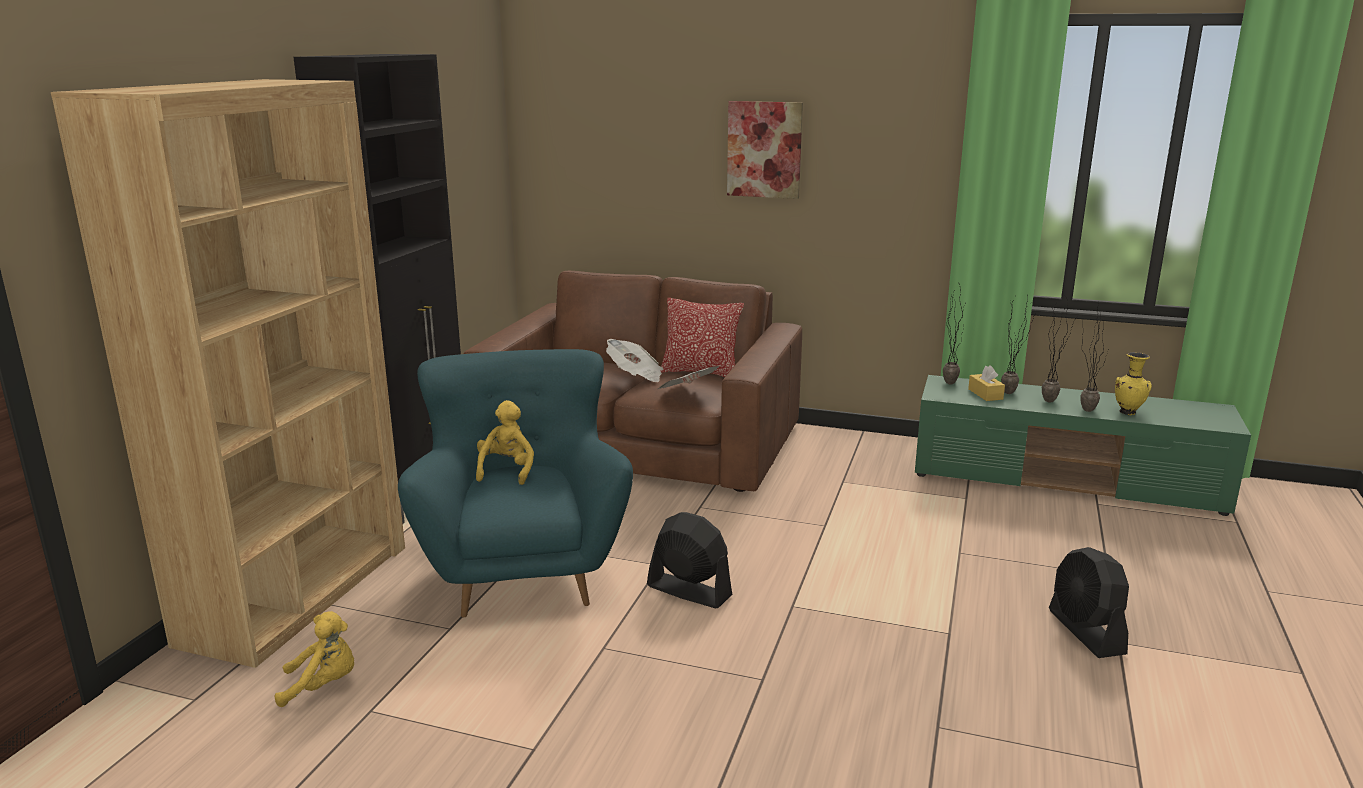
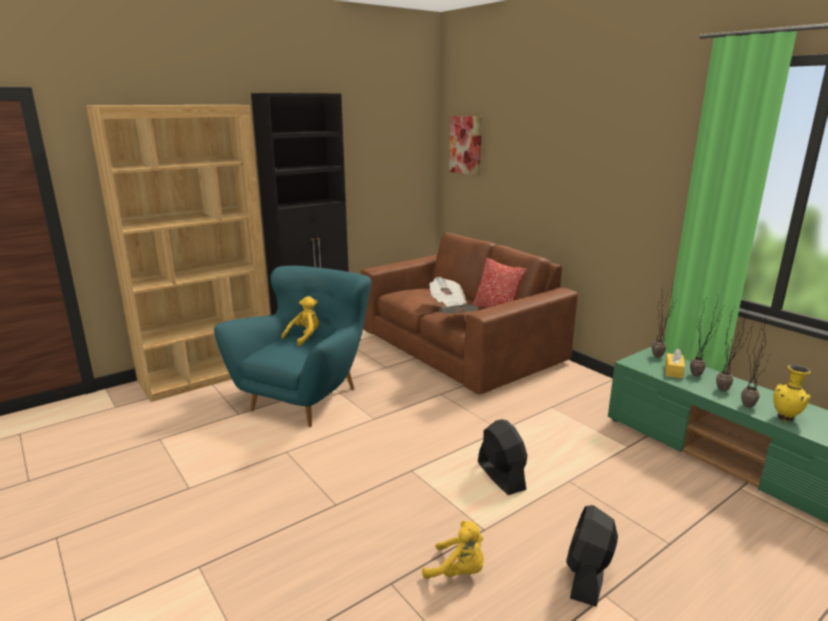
camera: 35 degrees right, 0 degrees up
yellow plush toy [274,611,354,707] -> yellow plush toy moved to [422,521,484,579]
black fan [647,512,732,608] -> black fan moved to [478,419,527,495]
picture [727,101,803,199] -> picture moved to [449,116,482,176]

